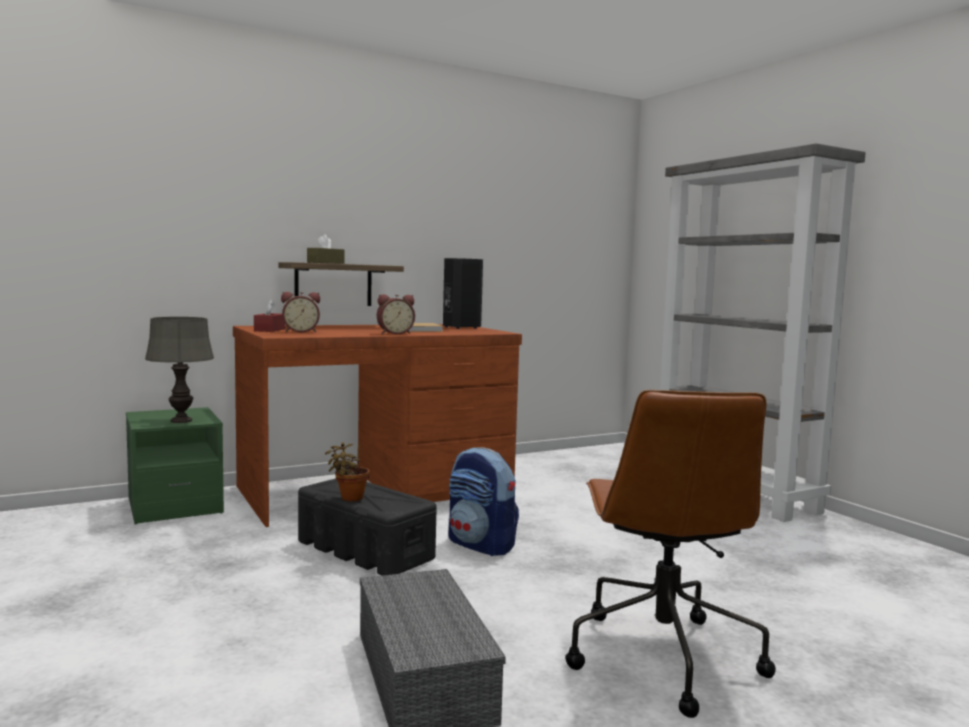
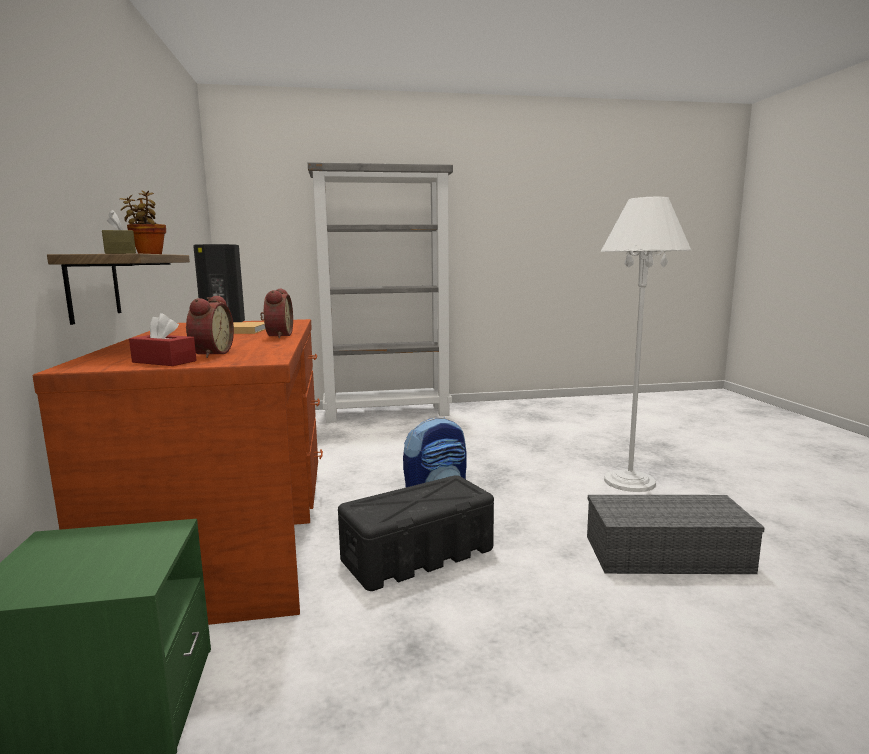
camera: 70 degrees left, 5 degrees up
grey table lamp [145,317,214,423] -> none
potted plant [325,442,370,501] -> potted plant moved to [120,190,166,254]
brown office chair [565,390,776,718] -> white floor lamp [601,197,691,492]

